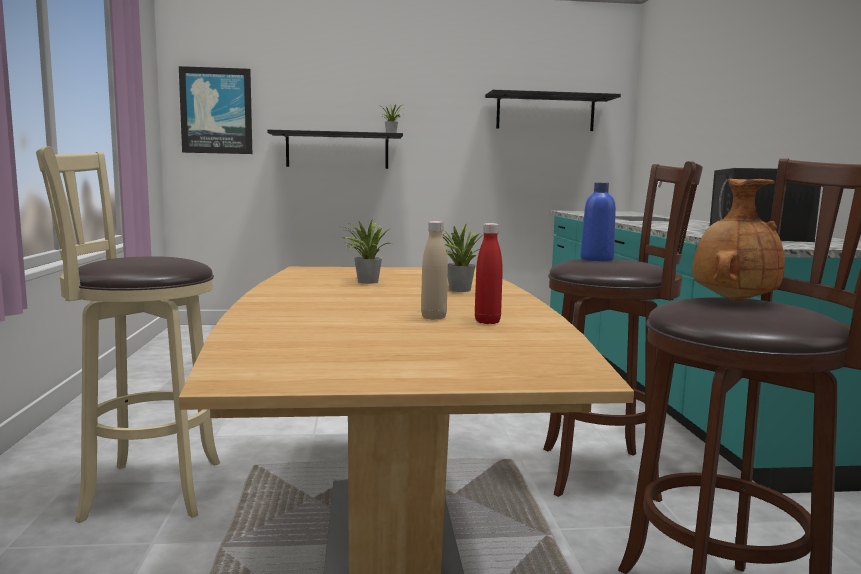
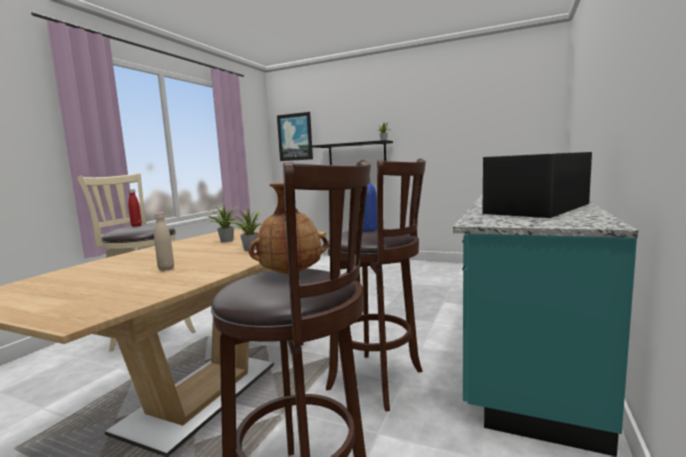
camera: 30 degrees right, 0 degrees up
red bottle [475,223,503,324] -> red bottle moved to [128,189,142,227]
black shelf [485,90,621,131] -> none

